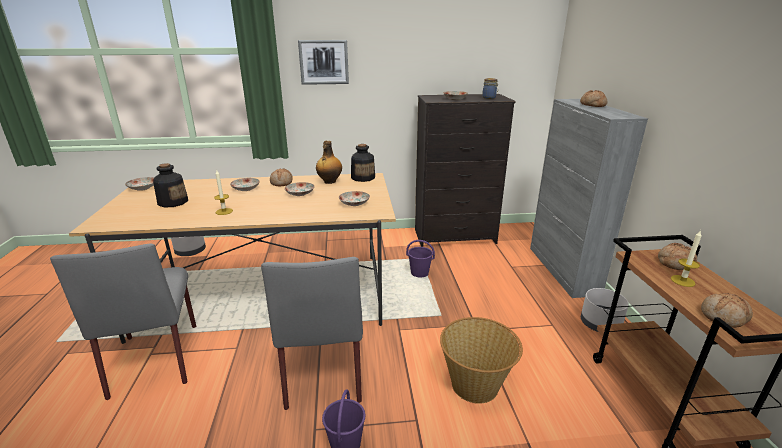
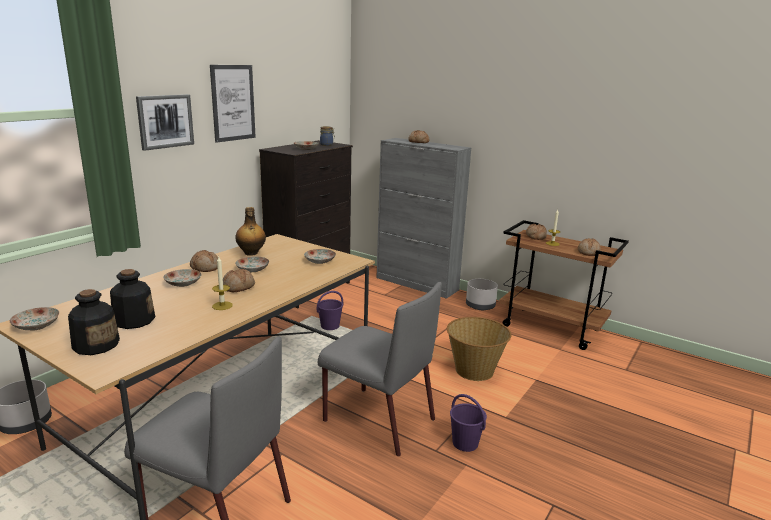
camera: 50 degrees left, 5 degrees down
bottle [351,144,375,182] -> bottle moved to [68,289,120,355]
none -> picture [210,65,256,143]
none -> bread [223,269,255,292]

